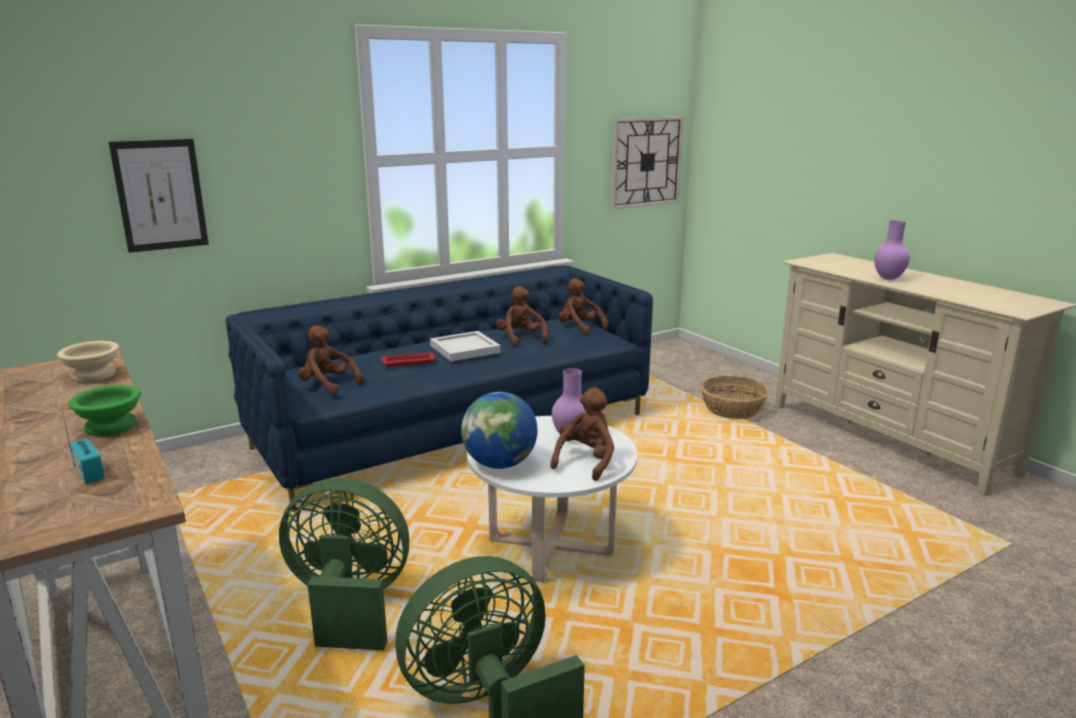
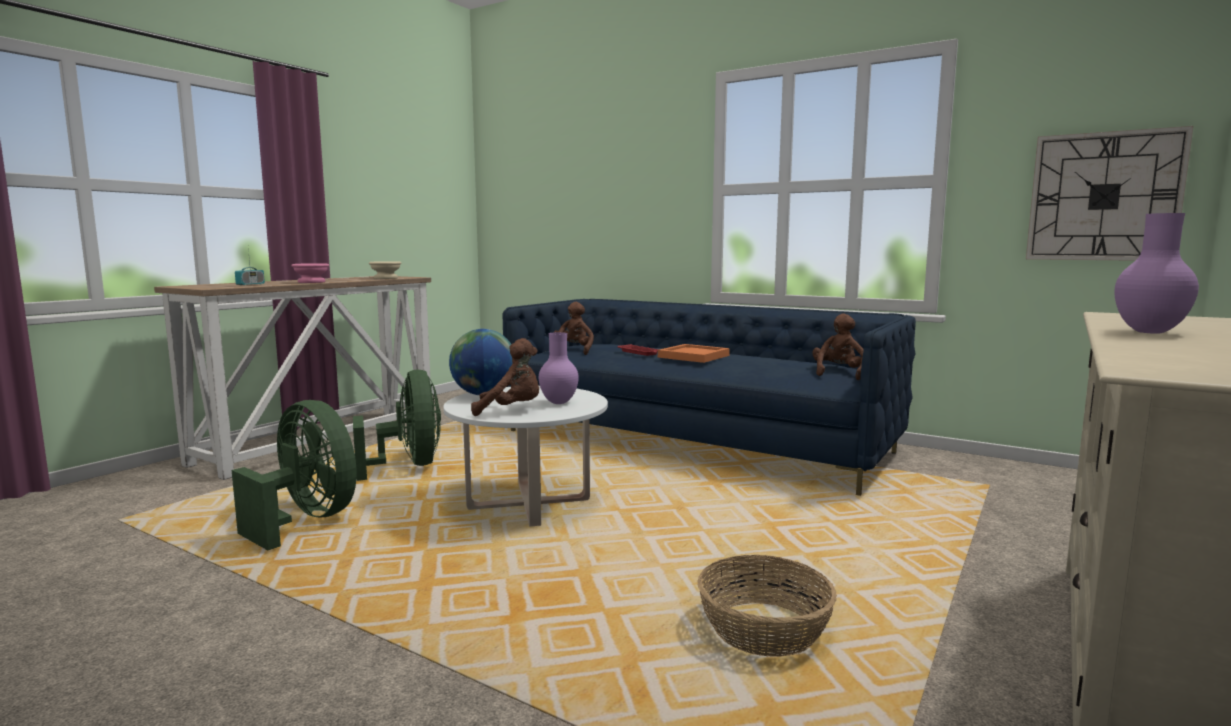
camera: 65 degrees right, 10 degrees down
green bowl [68,385,141,436] -> pink bowl [291,263,329,283]
picture [109,139,209,253] -> none
white tray [430,331,501,361] -> orange tray [658,344,730,363]
brown plush toy [496,286,548,346] -> none
basket [701,376,769,419] -> basket moved to [697,555,837,657]

